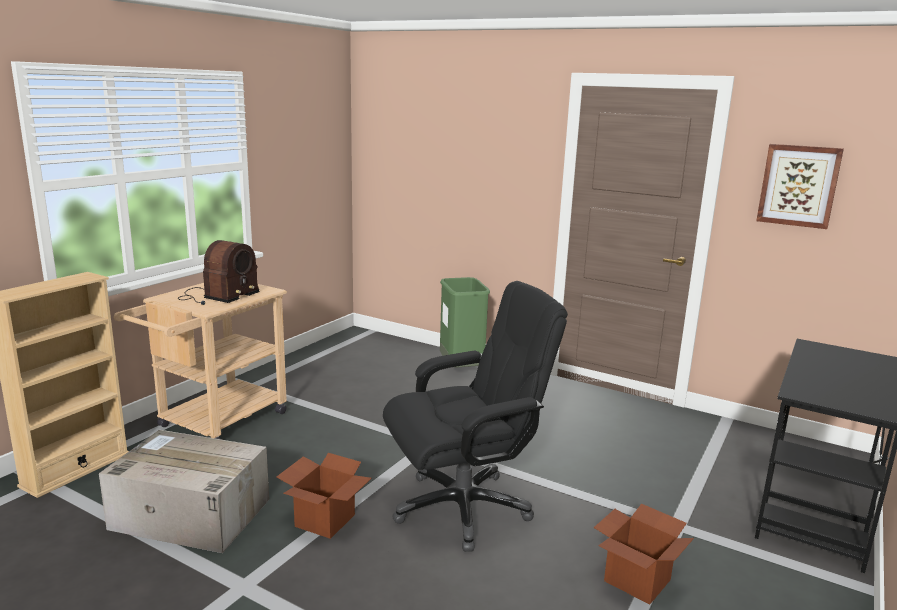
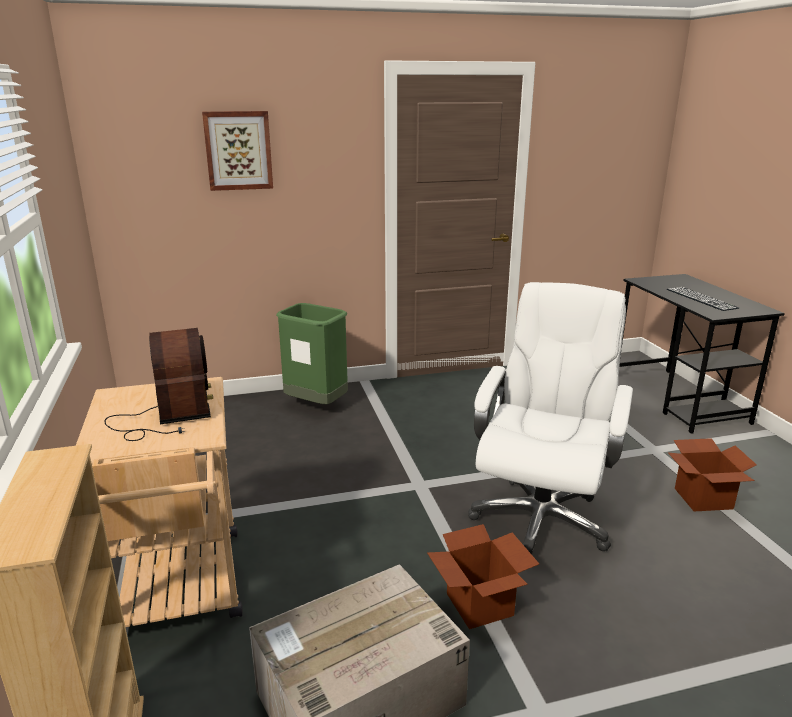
camera: 45 degrees left, 5 degrees up
black office chair [383,281,568,552] -> white office chair [468,282,633,556]
picture [756,144,844,229] -> picture moved to [202,111,273,191]
none -> keyboard [667,287,739,311]

